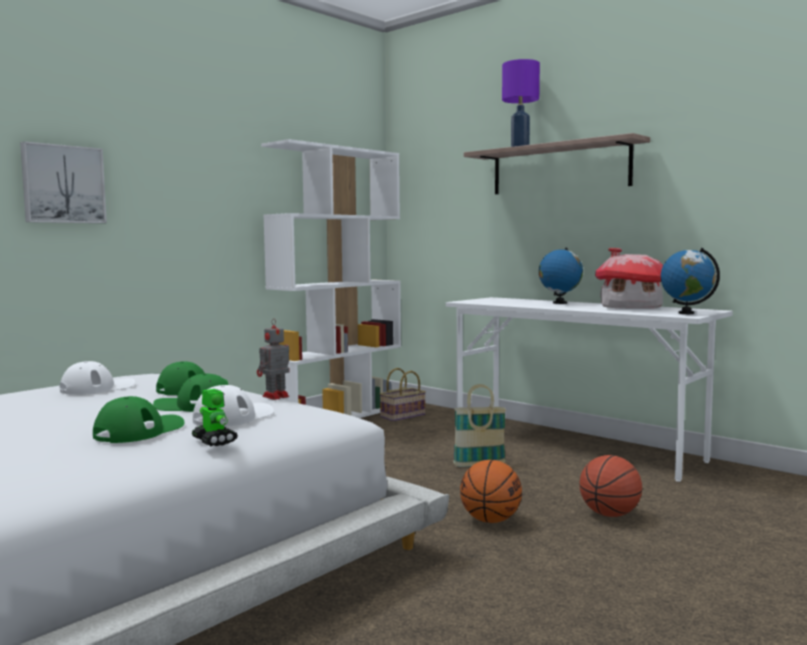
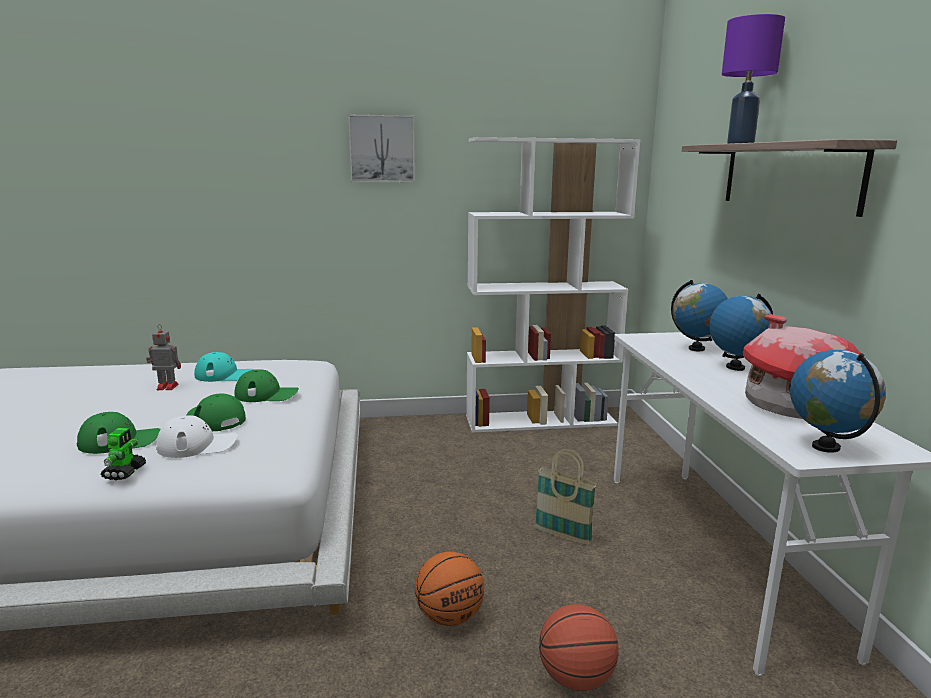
camera: 40 degrees right, 10 degrees up
picture [20,141,107,223] -> picture moved to [348,115,415,182]
white cap [60,361,135,395] -> turquoise cap [194,352,255,382]
toy robot [257,318,290,400] -> toy robot moved to [146,324,181,390]
basket [379,368,426,421] -> none
none -> globe [671,280,728,351]

